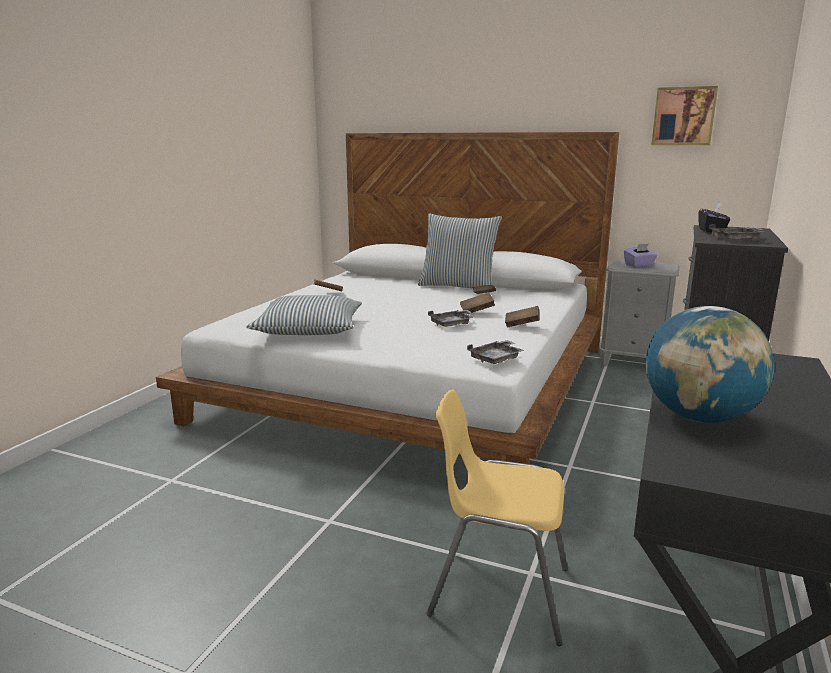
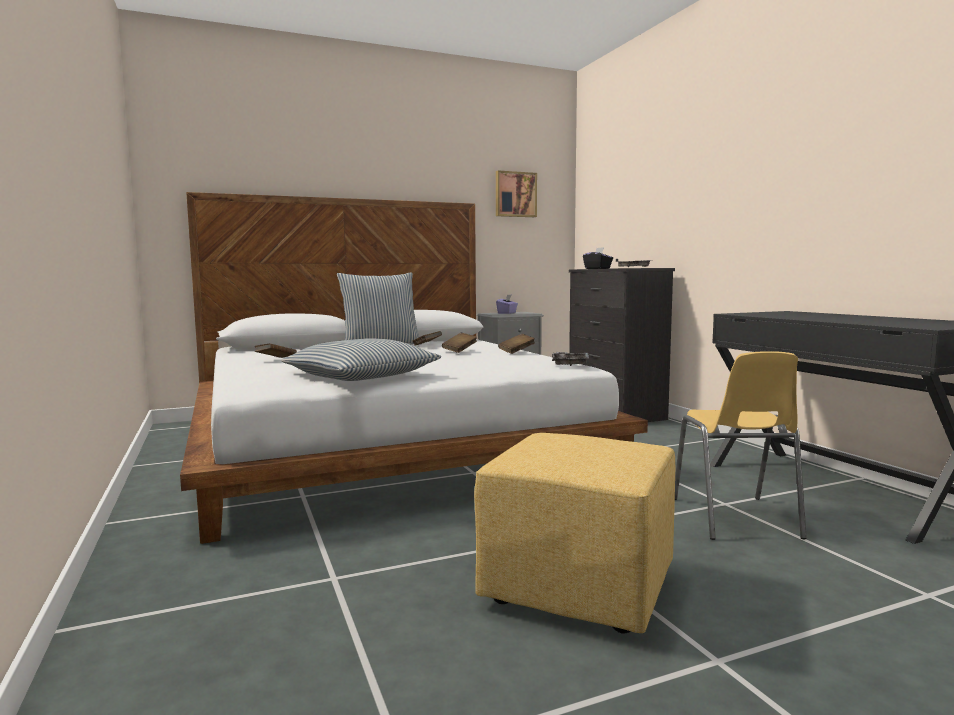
camera: 45 degrees left, 10 degrees down
yellow chair [426,389,568,646] -> yellow chair turned 60 degrees counterclockwise [675,351,807,540]
grey tray [428,310,474,327] -> none
globe [645,306,775,423] -> none
none -> yellow ottoman [474,433,675,634]

